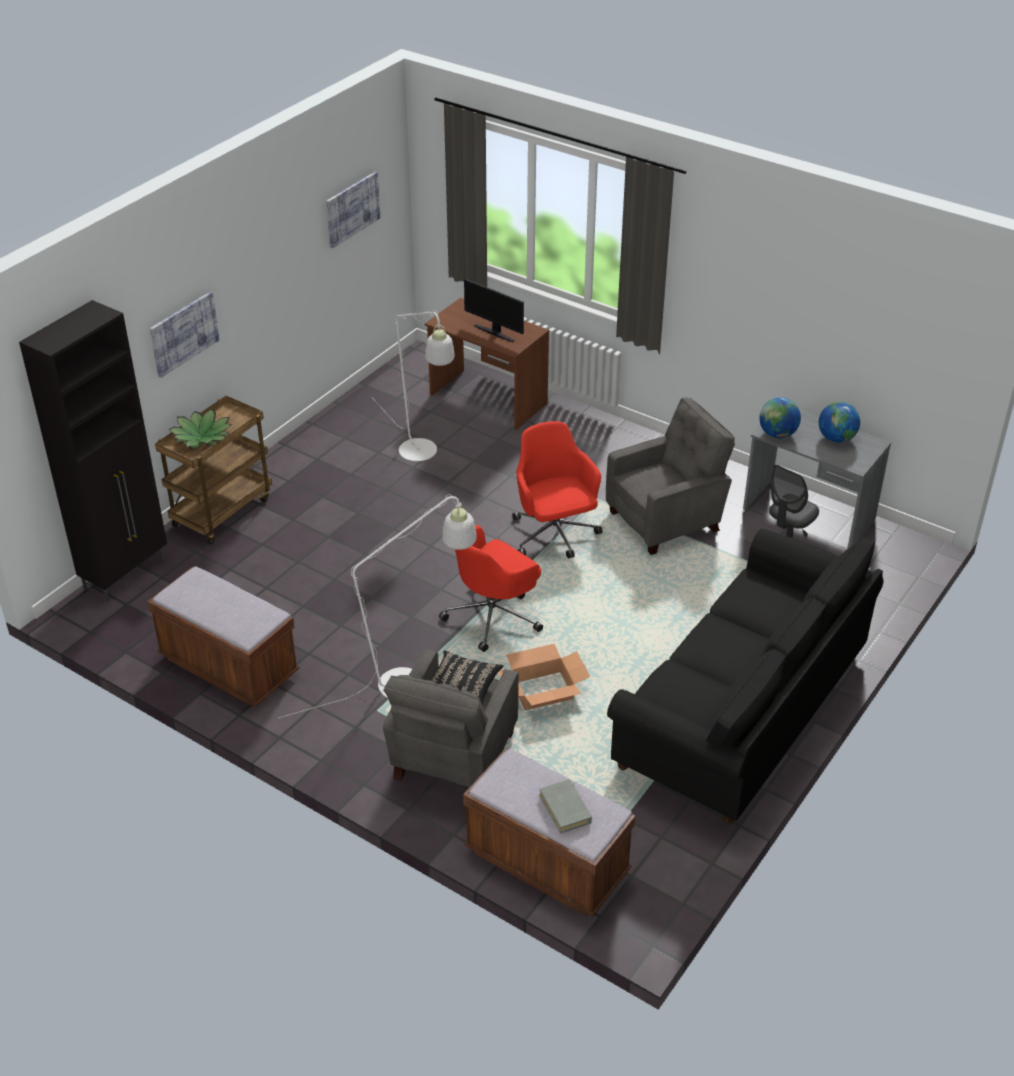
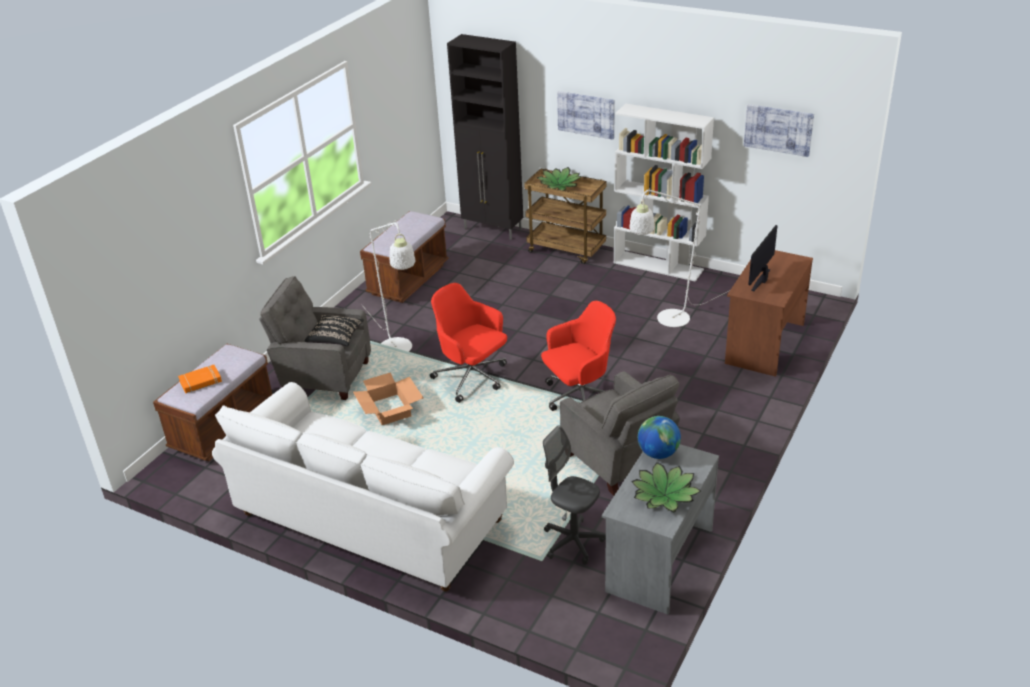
camera: 85 degrees right, 5 degrees down
grey book [539,779,592,834] -> orange book [178,365,222,393]
black sofa [607,529,883,824] -> white sofa [212,382,514,592]
globe [819,402,860,443] -> potted plant [631,462,701,512]
none -> white bookcase [614,104,714,282]

